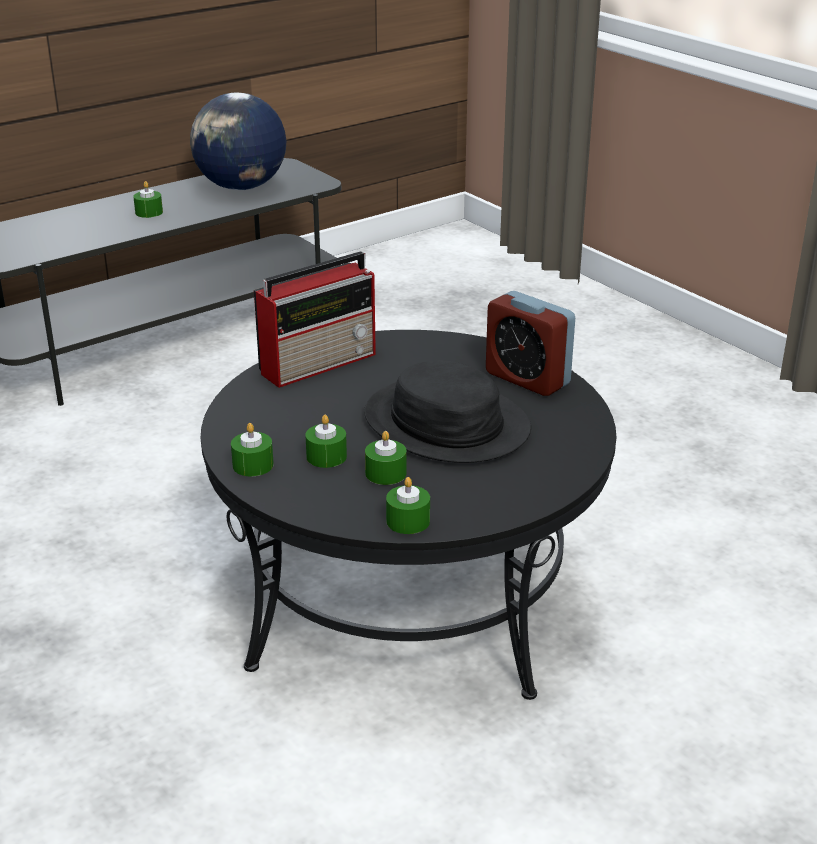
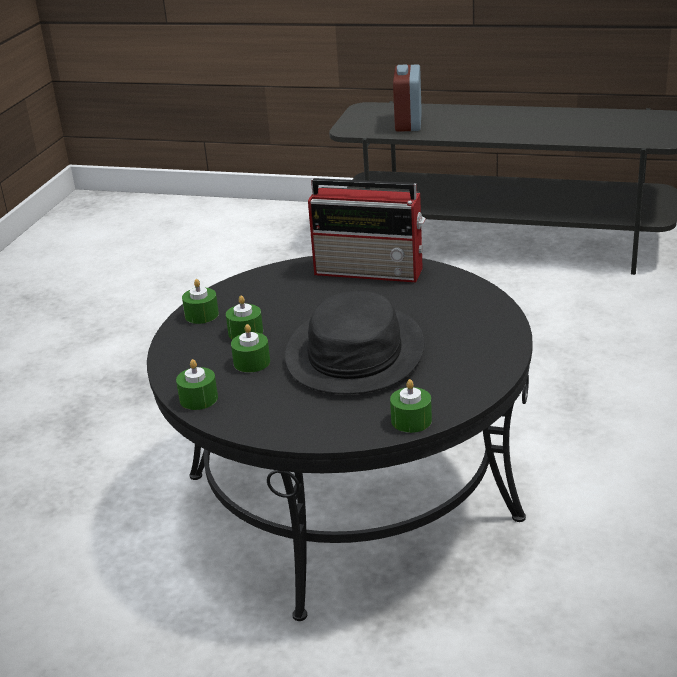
camera: 55 degrees right, 0 degrees up
green candle [133,181,163,218] -> green candle moved to [390,379,432,433]
globe [190,93,286,190] -> none
alarm clock [486,291,575,396] -> alarm clock moved to [393,64,422,132]

